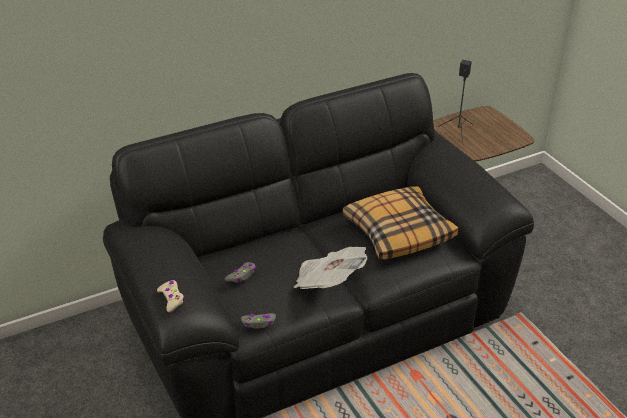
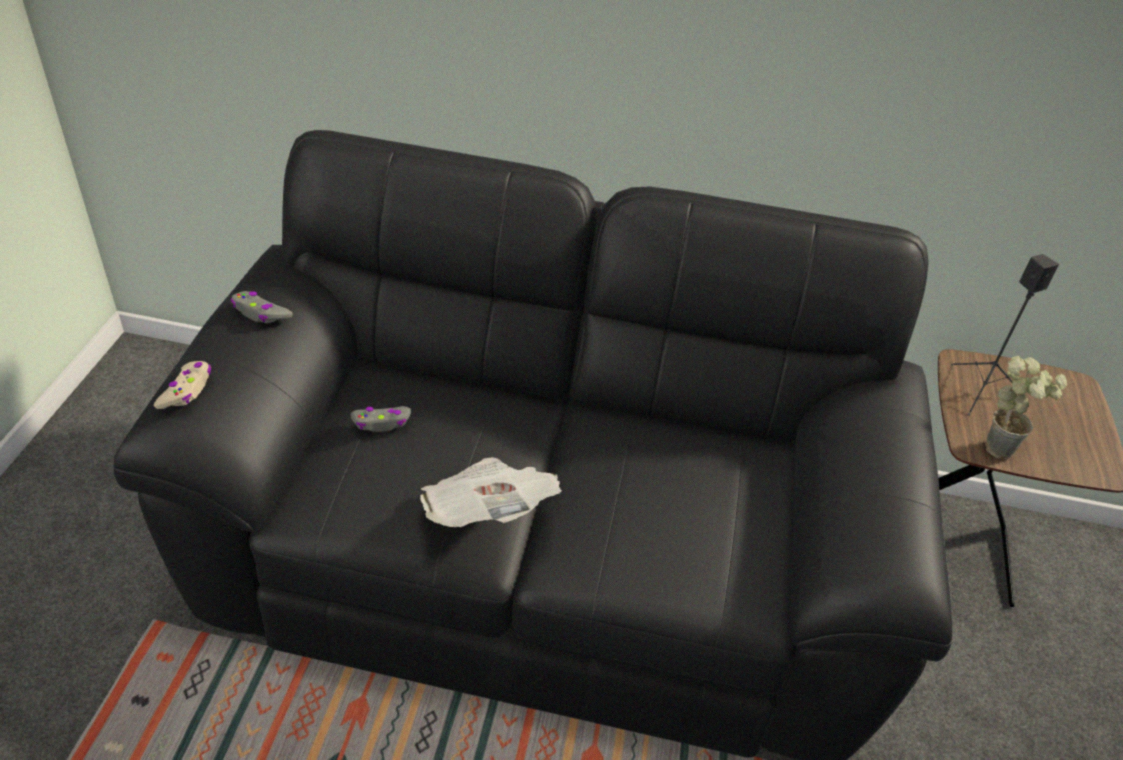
camera: 35 degrees right, 5 degrees up
grey game controller [241,313,276,329] -> grey game controller moved to [230,291,293,323]
pillow [343,186,458,259] -> none
none -> potted plant [985,356,1067,459]

